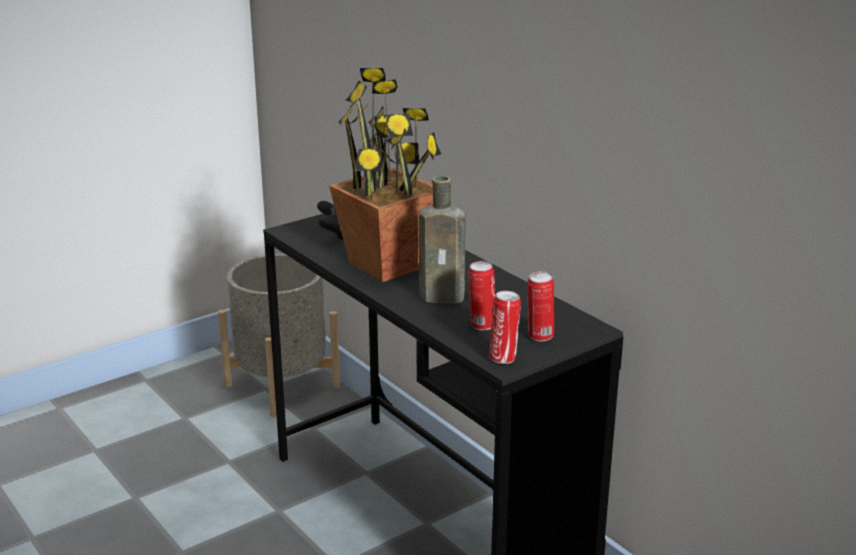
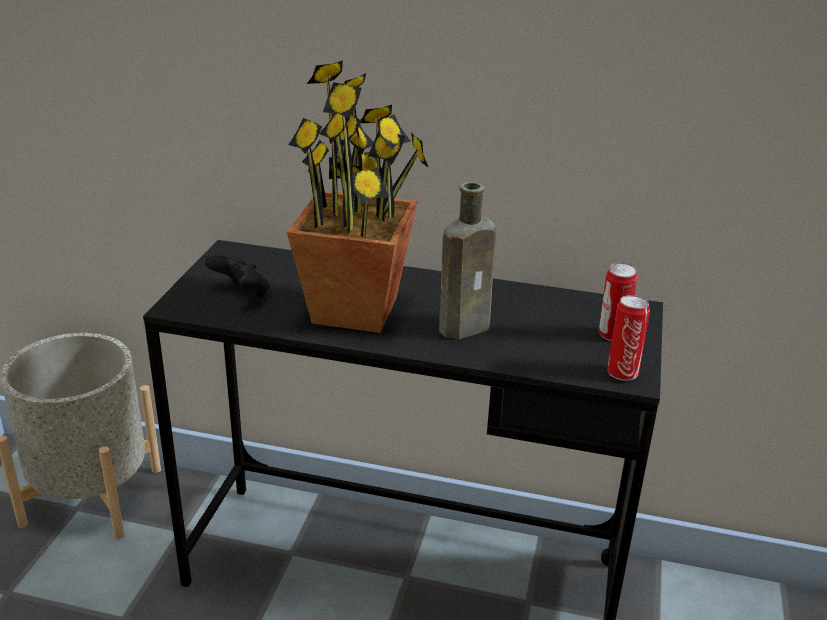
camera: 40 degrees left, 5 degrees up
can [468,261,495,330] -> none

